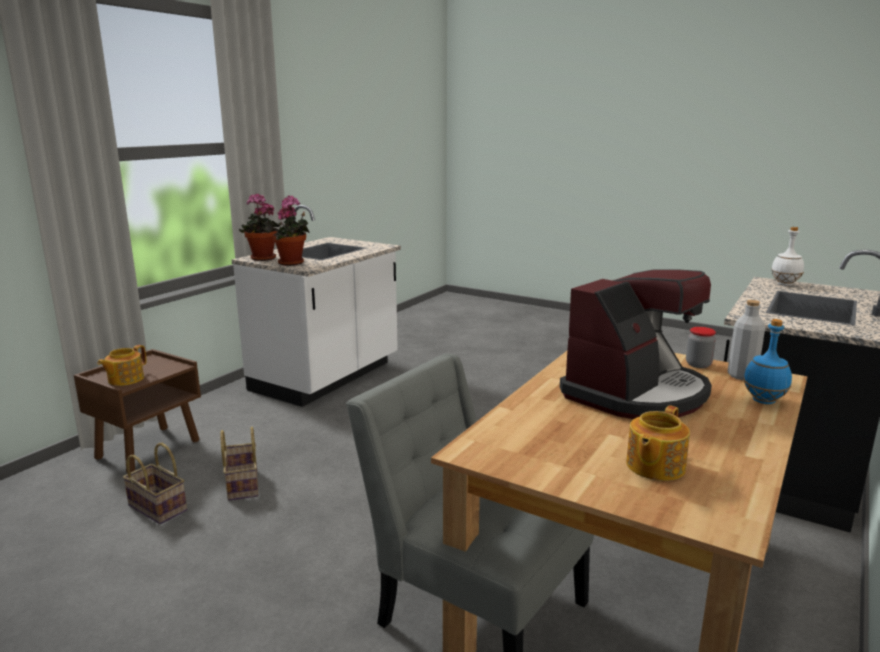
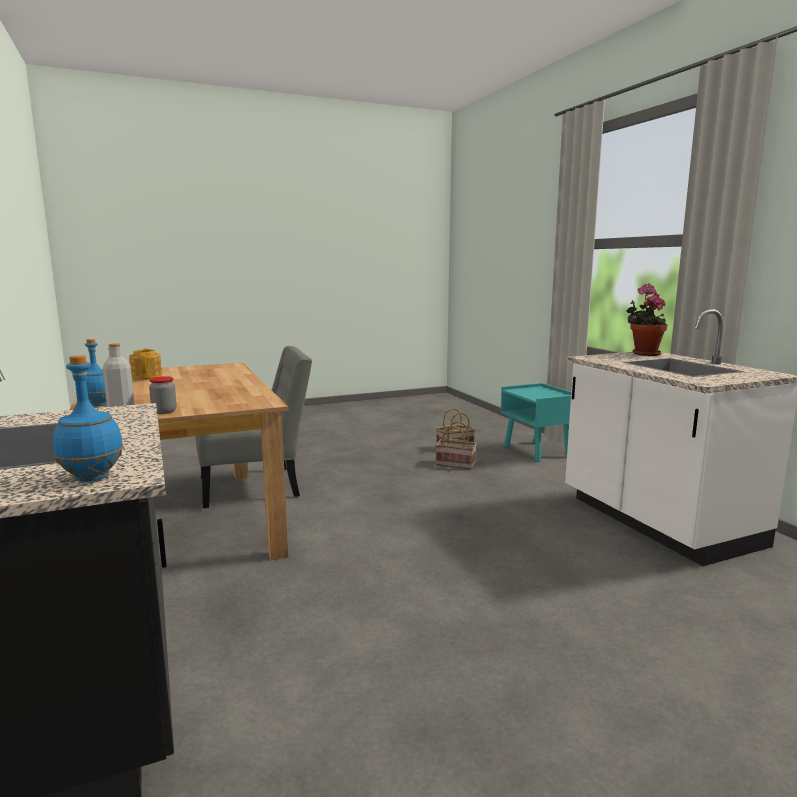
camera: 125 degrees right, 5 degrees down
brown nightstand [74,349,201,473] -> turquoise nightstand [501,383,571,462]
teapot [97,345,147,386] -> none
potted plant [272,196,310,266] -> none
coffee machine [560,269,712,419] -> none
white bottle [771,227,804,285] -> blue bottle [53,355,123,482]

